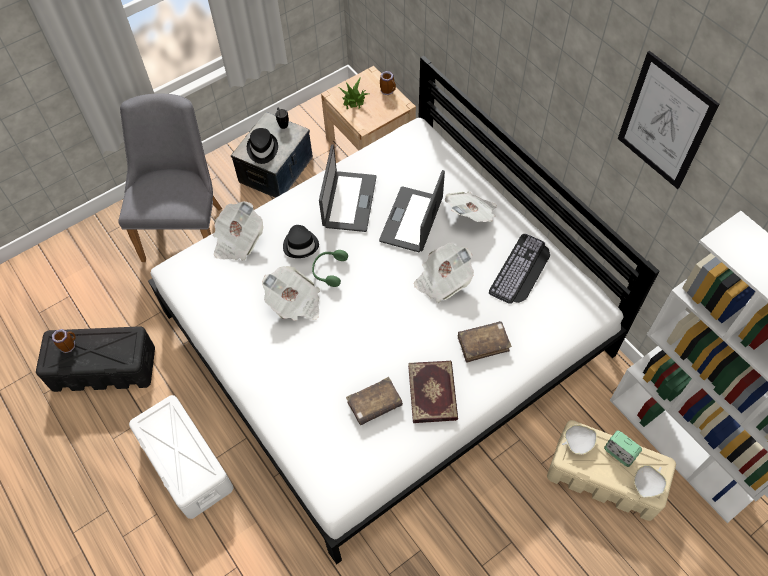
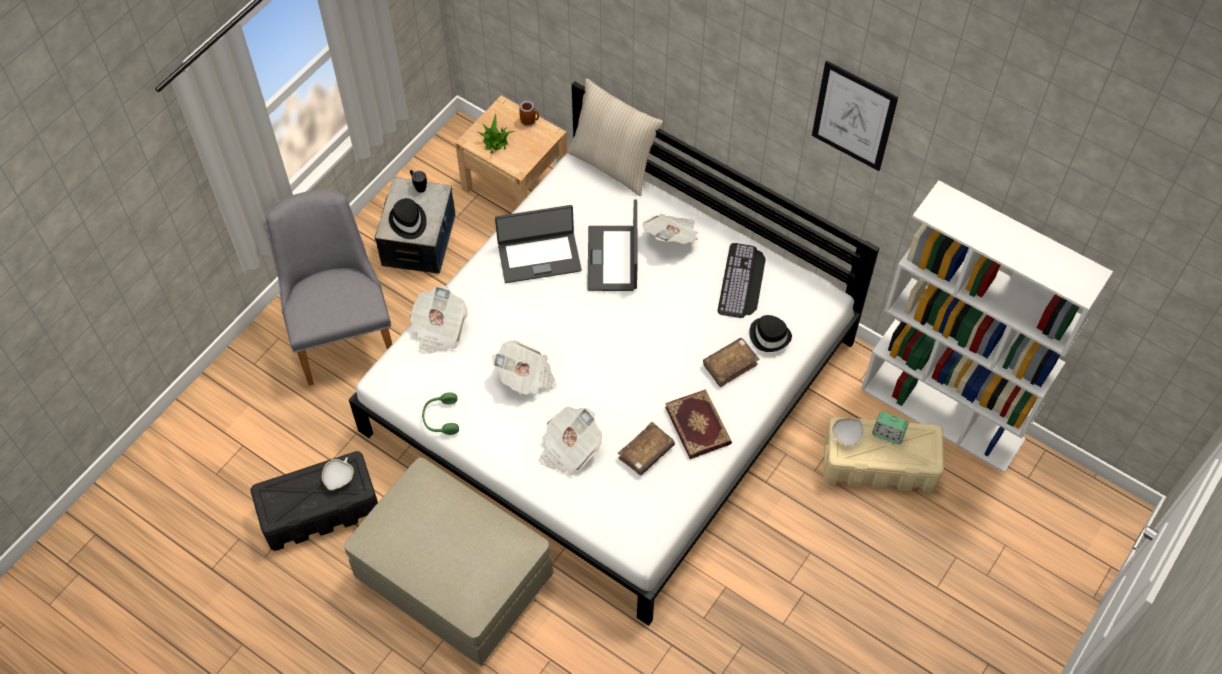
camera: 20 degrees left, 0 degrees up
mug [52,329,76,353] -> none
white storage box [129,395,233,519] -> beige ottoman [344,457,553,666]
black hat [283,225,319,258] -> black hat moved to [749,315,792,352]
green headphones [312,250,348,287] -> green headphones moved to [422,392,459,435]
laptop [319,145,377,232] -> laptop turned 90 degrees clockwise [495,205,582,283]
newspaper [414,243,474,303] -> newspaper moved to [539,406,602,475]
white bowl [634,465,667,498] -> white bowl moved to [322,457,354,490]
none -> beige pillow [567,78,663,196]

